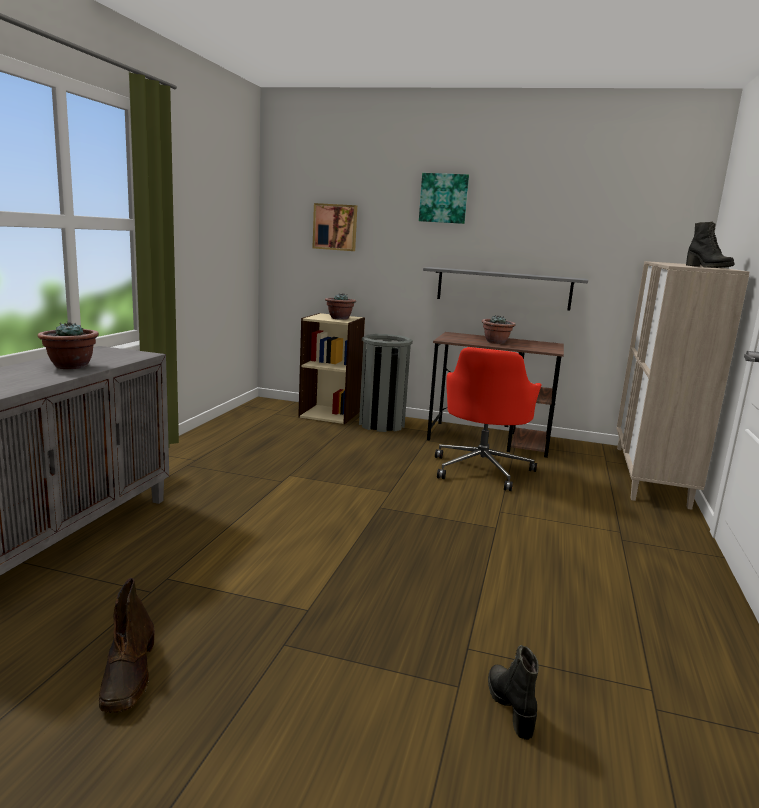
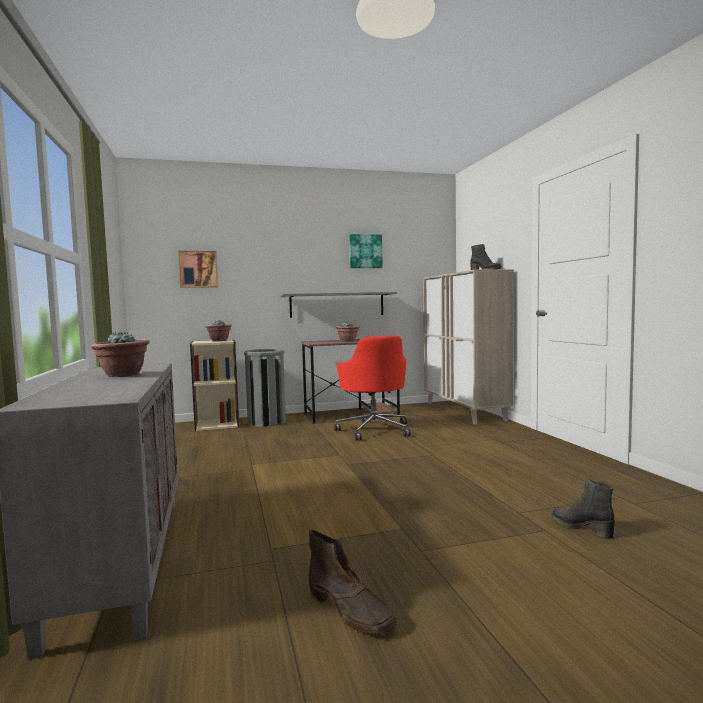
camera: 30 degrees left, 10 degrees down
picture [419,173,469,224] -> picture moved to [349,234,383,268]

